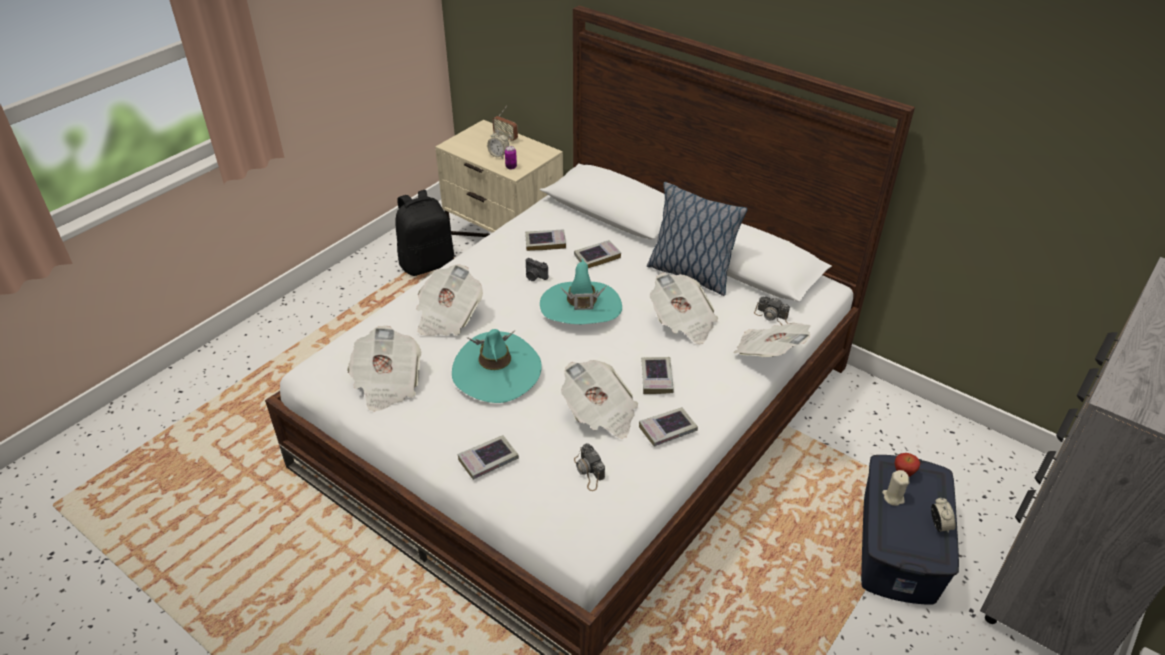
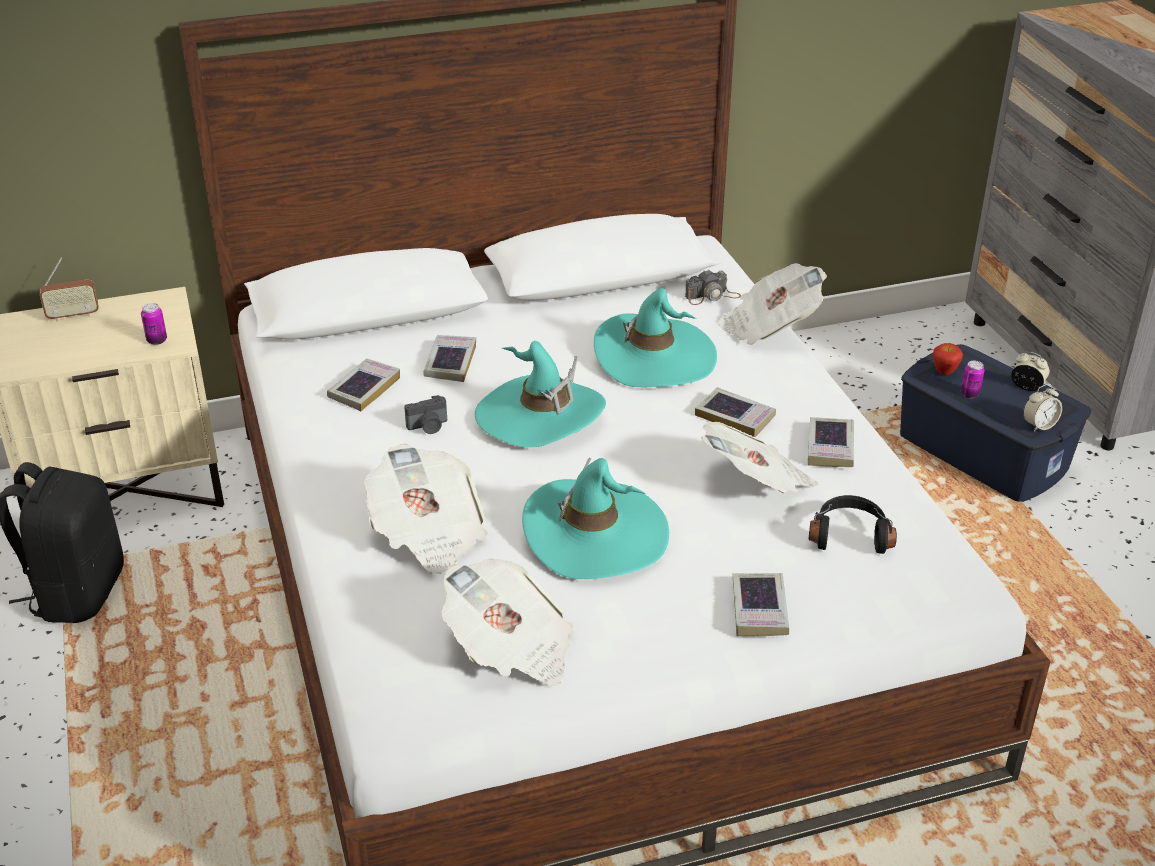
camera: 55 degrees left, 5 degrees down
alarm clock [487,130,509,158] -> alarm clock moved to [1023,384,1062,432]
camera [574,443,605,491] -> black headphones [809,495,897,554]
pillow [647,182,747,296] -> none
newspaper [650,273,718,344] -> turquoise hat [594,288,717,387]
beige candle [882,470,909,506] -> can [961,361,984,398]

